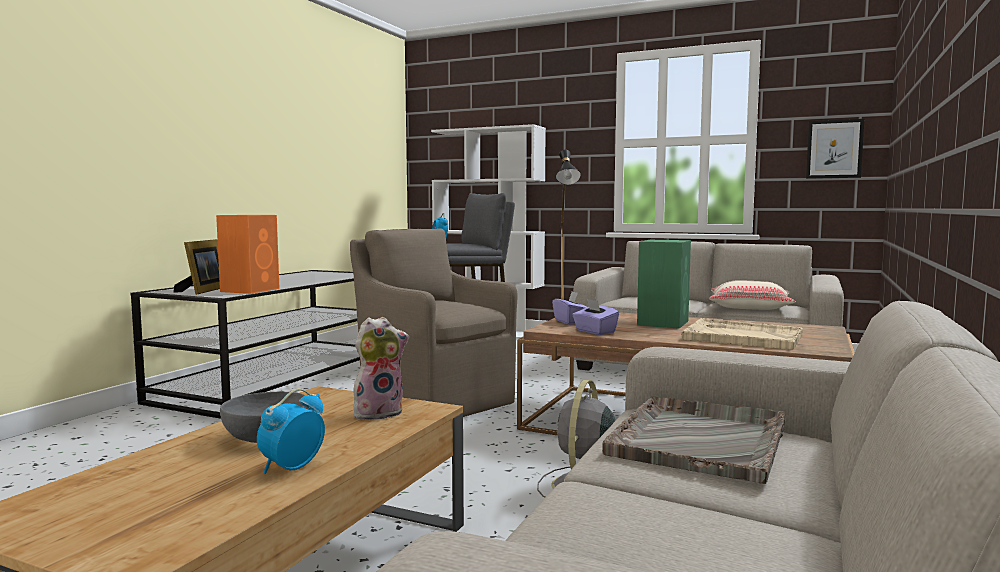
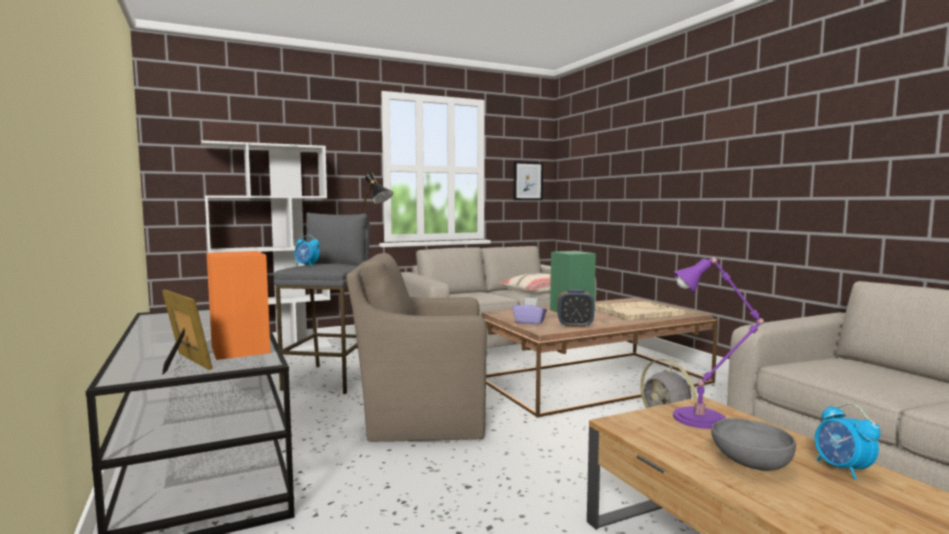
camera: 50 degrees left, 0 degrees up
plush toy [353,317,409,419] -> purple table lamp [673,257,764,429]
purple tissue box [573,299,619,335] -> alarm clock [558,289,594,328]
grey tray [602,396,785,484] -> none

